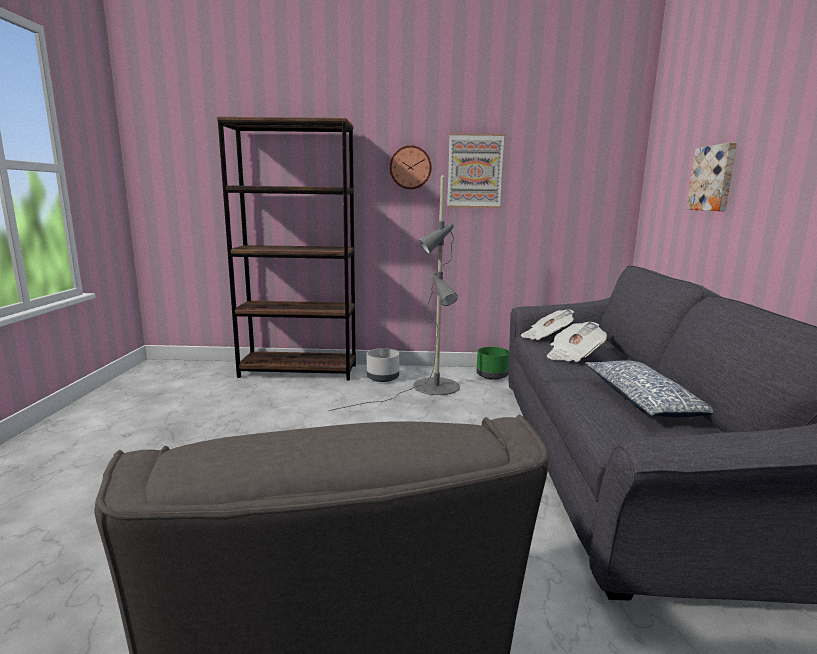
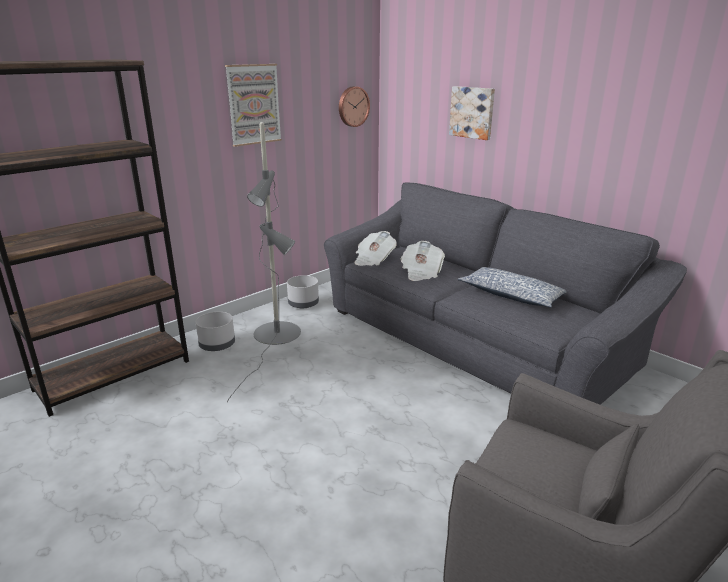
camera: 45 degrees left, 10 degrees up
wall clock [390,145,432,189] -> wall clock moved to [339,86,370,127]
green planter [476,347,509,380] -> grey planter [287,275,319,308]

